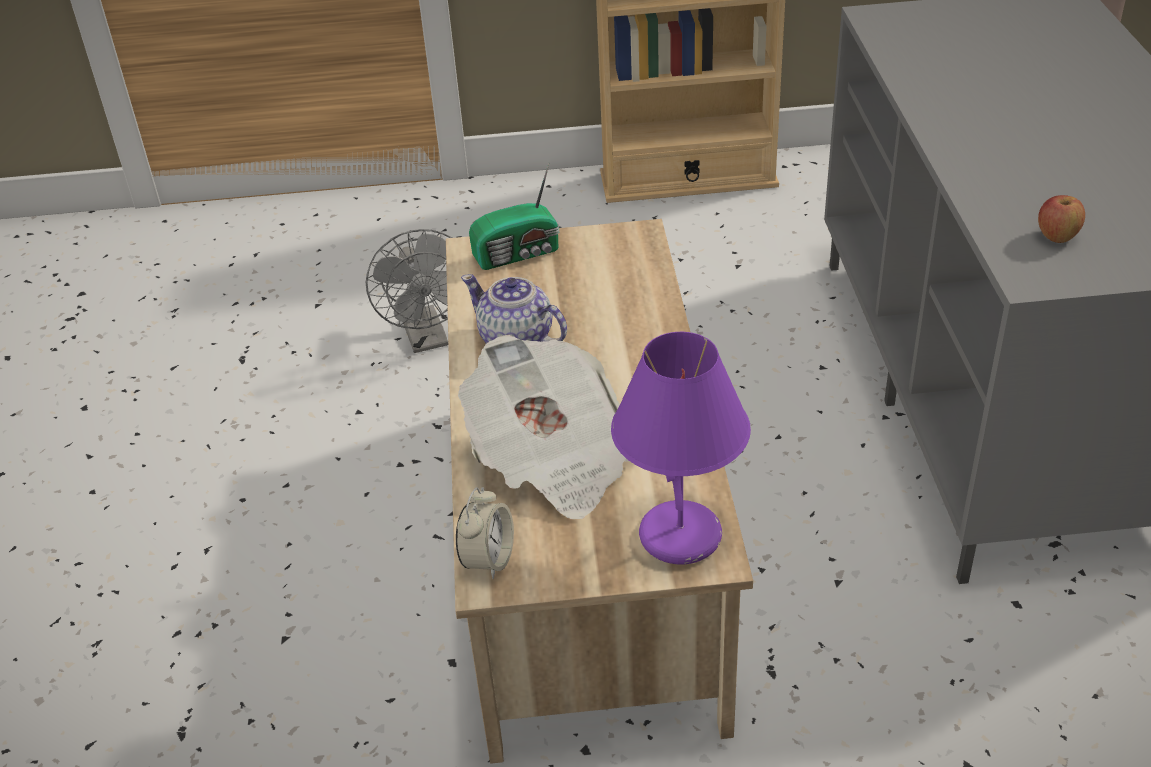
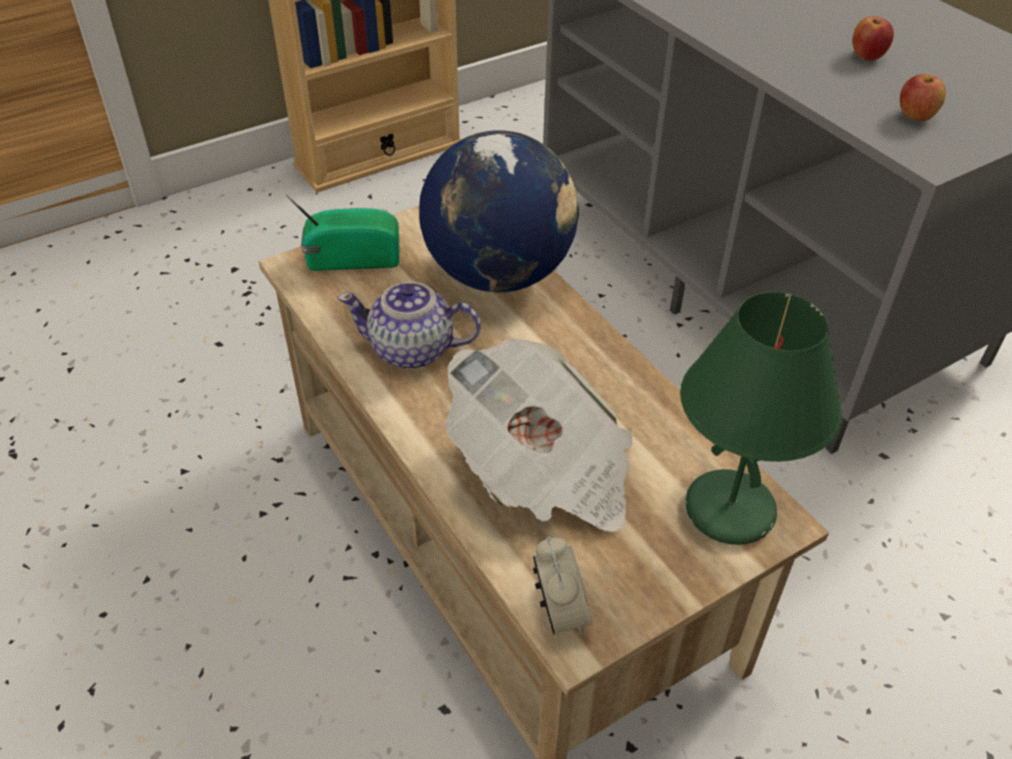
camera: 30 degrees left, 5 degrees up
grey fan [366,229,452,353] -> none
radio [469,162,560,270] -> radio turned 135 degrees counterclockwise [286,195,399,271]
purple table lamp [611,332,751,564] -> green table lamp [680,292,842,545]
none -> globe [419,130,579,293]
none -> apple [853,16,894,61]

